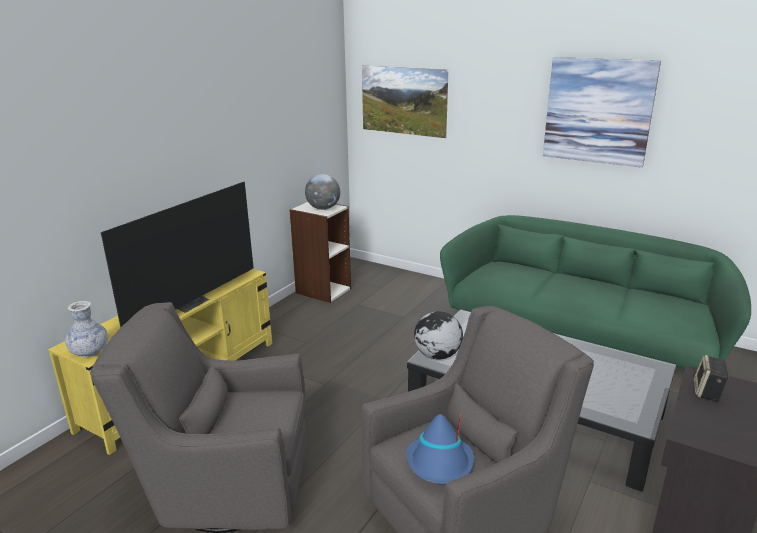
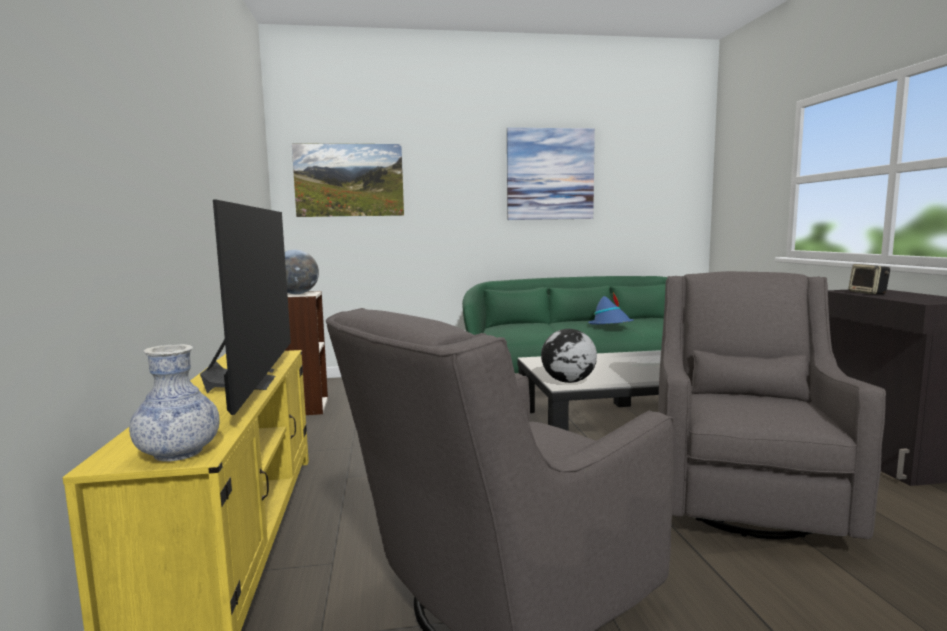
camera: 40 degrees left, 15 degrees down
blue hat [406,414,474,484] -> blue hat moved to [588,292,633,325]

